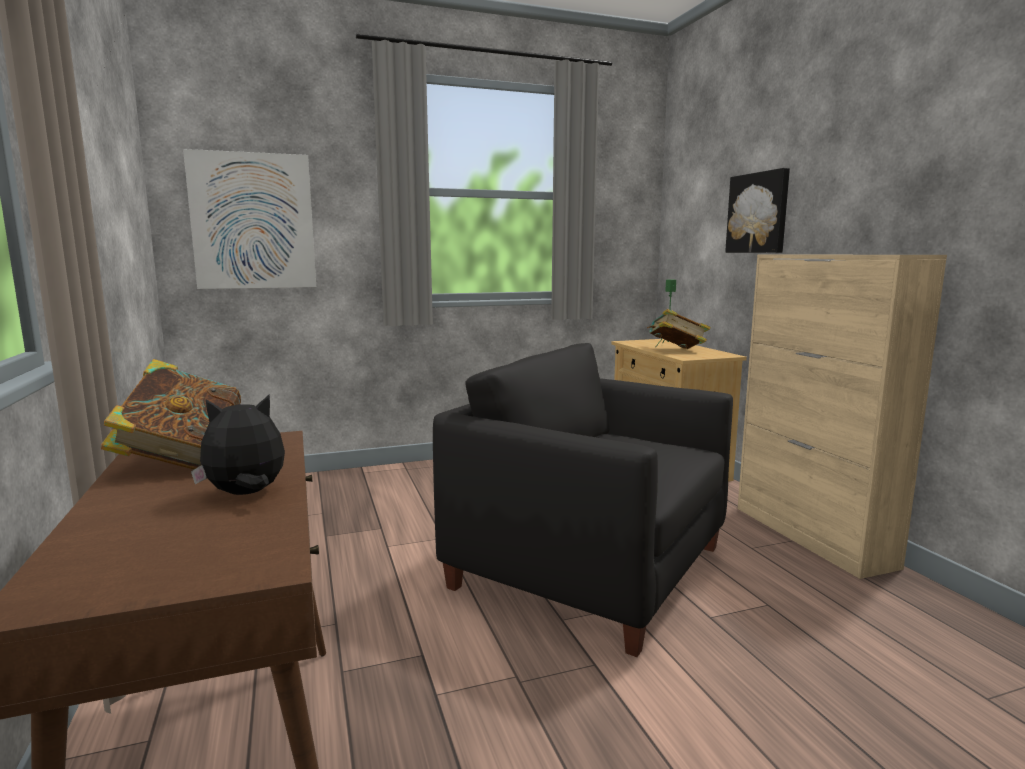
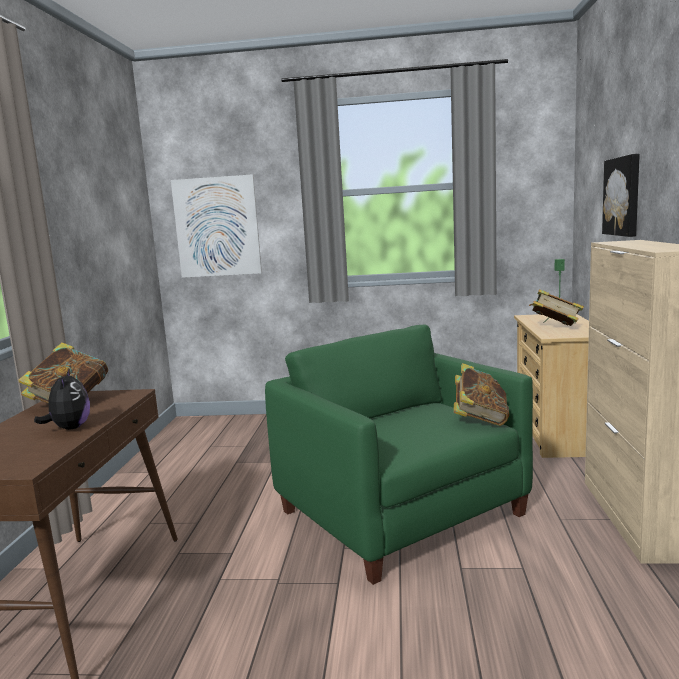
camera: 25 degrees right, 0 degrees up
plush toy [191,394,285,495] -> plush toy turned 75 degrees clockwise [34,368,90,430]
black armchair [433,343,733,657] -> green armchair [265,325,533,585]
none -> book [453,363,509,426]

